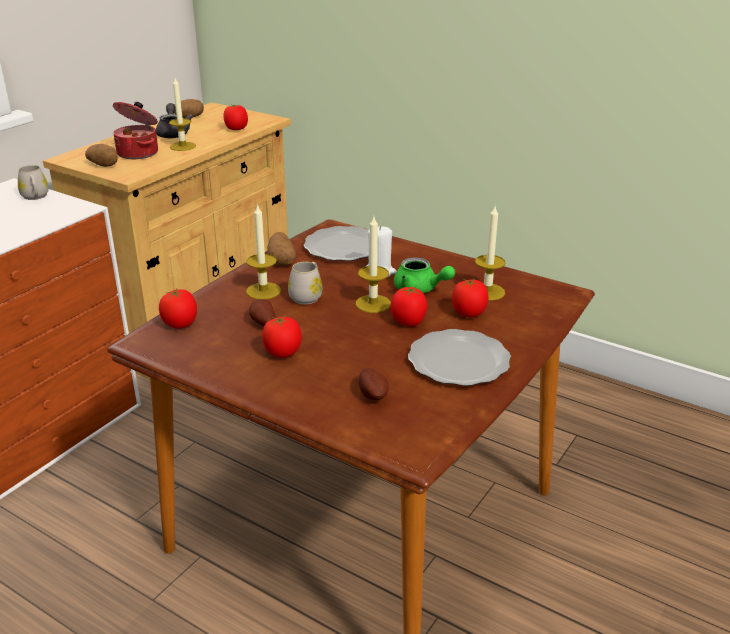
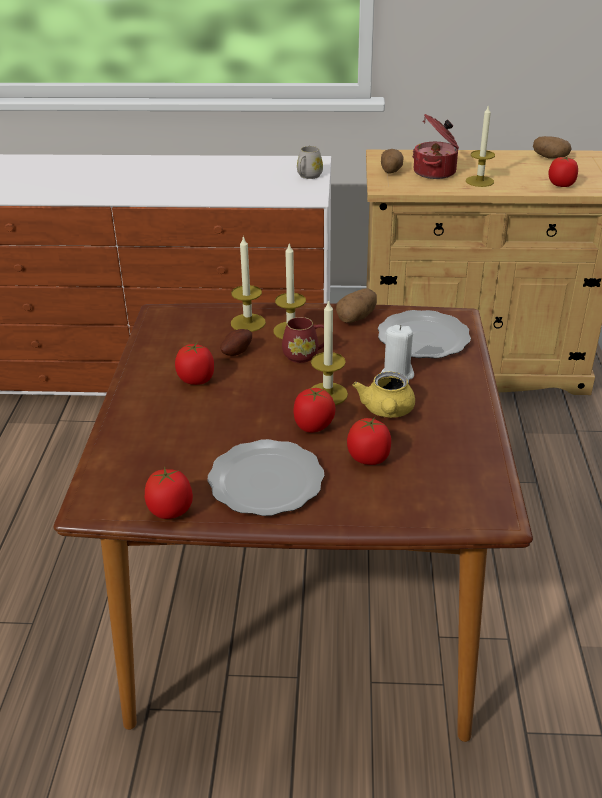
camera: 60 degrees right, 5 degrees up
grey teapot [156,103,193,138] -> none
tomato [159,289,197,329] -> tomato moved to [145,466,193,519]
white mug [288,262,322,305] -> red mug [282,317,324,363]
potato [359,368,389,400] -> none
green teapot [394,257,455,293] -> yellow teapot [353,372,415,418]
candle [475,206,505,301] -> candle moved to [231,235,266,332]

